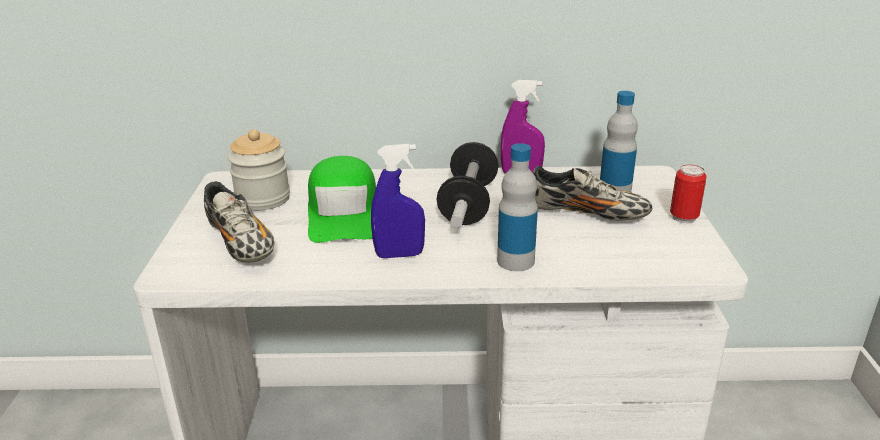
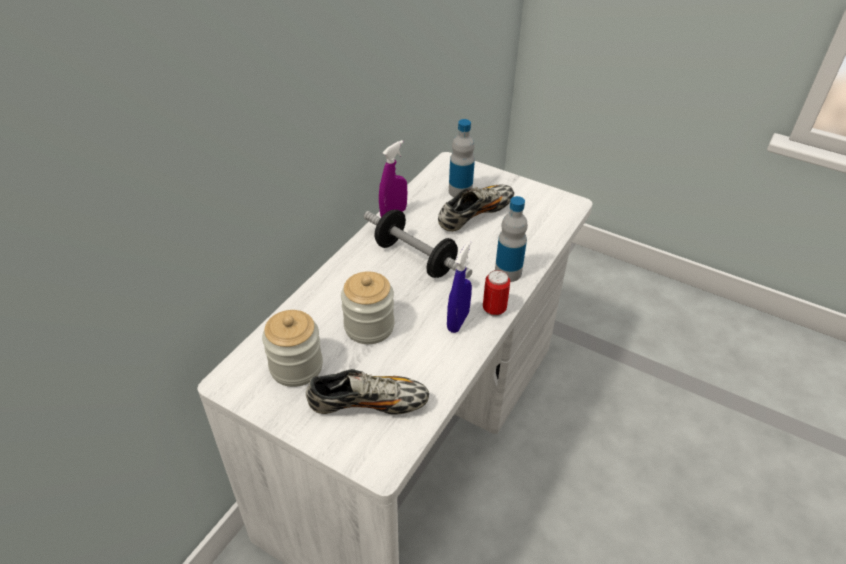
camera: 60 degrees left, 15 degrees up
green cap [308,156,376,243] -> jar [341,271,394,344]
can [670,165,707,224] -> can moved to [483,270,510,317]

